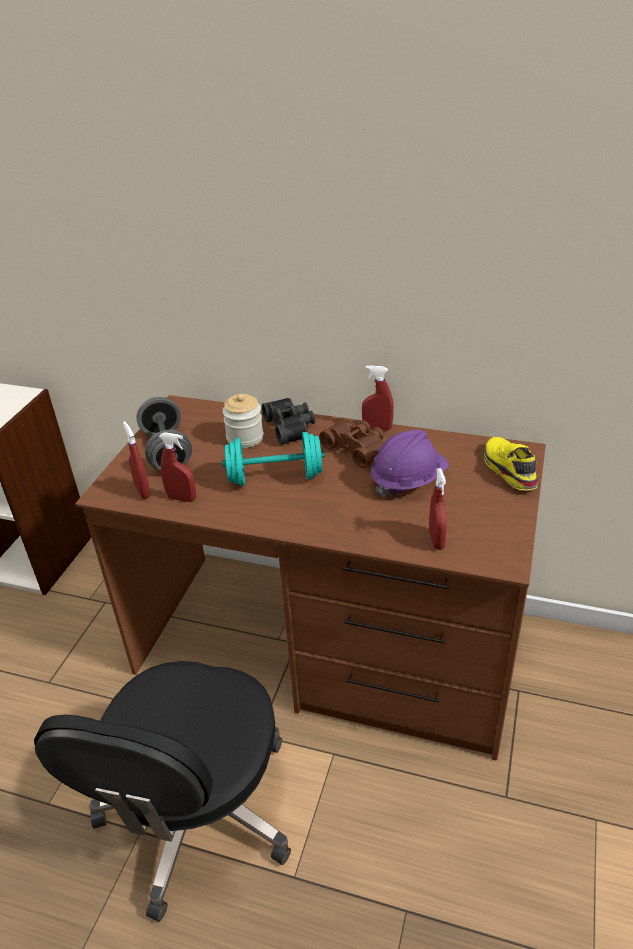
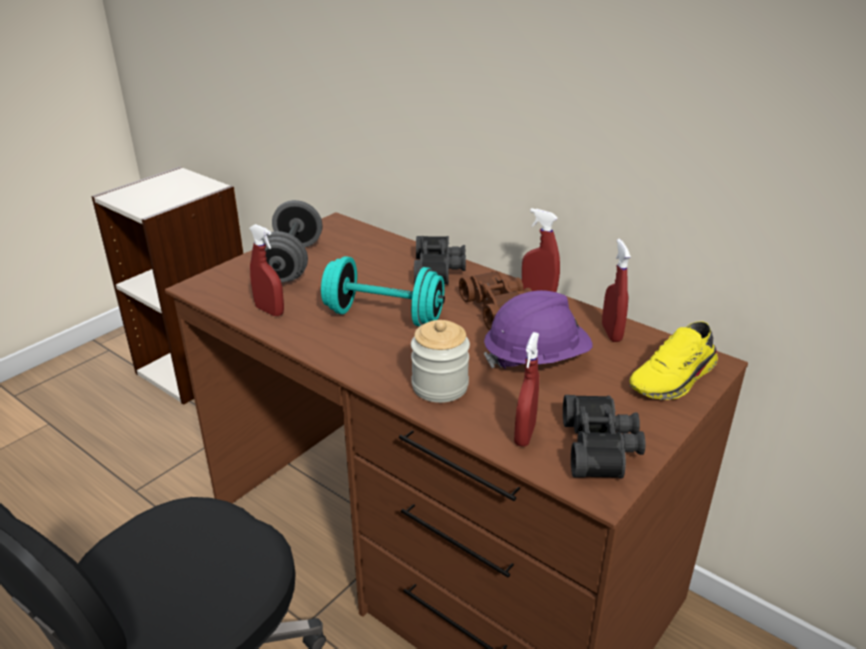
camera: 20 degrees right, 5 degrees down
red spray bottle [123,421,151,499] -> red spray bottle moved to [602,239,631,342]
jar [222,394,264,448] -> jar moved to [411,320,470,403]
yellow shoe [484,437,538,491] -> yellow shoe turned 135 degrees counterclockwise [629,321,718,400]
none -> black binoculars [563,395,646,479]

